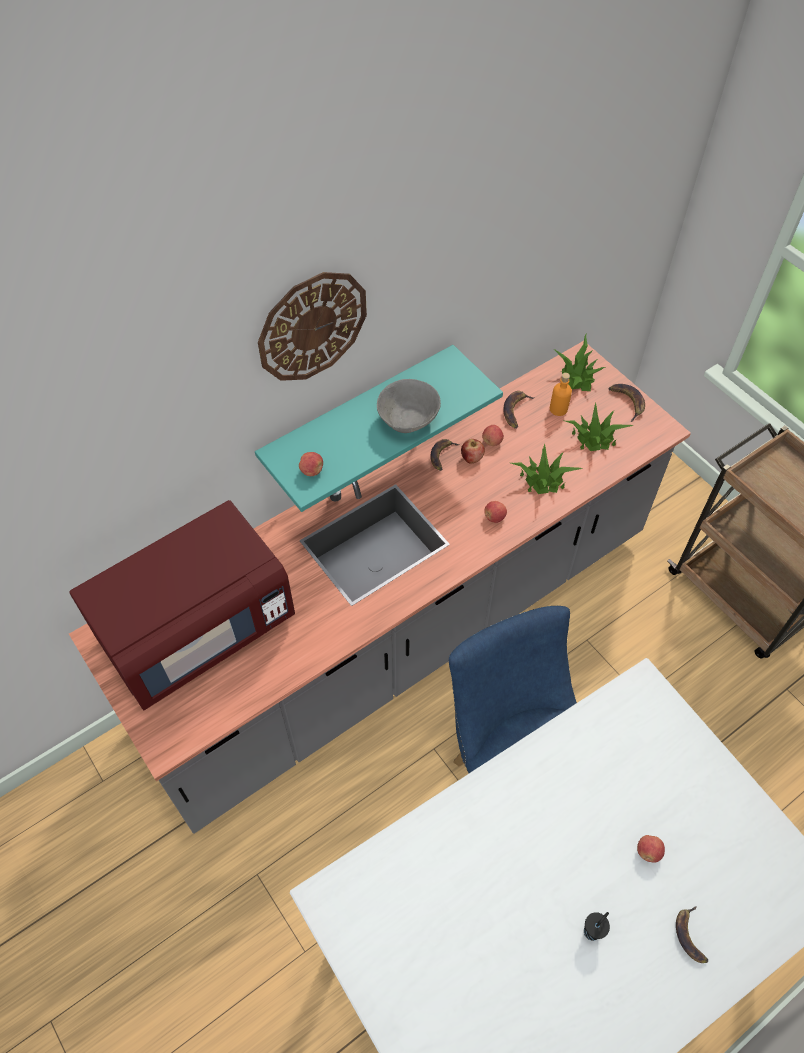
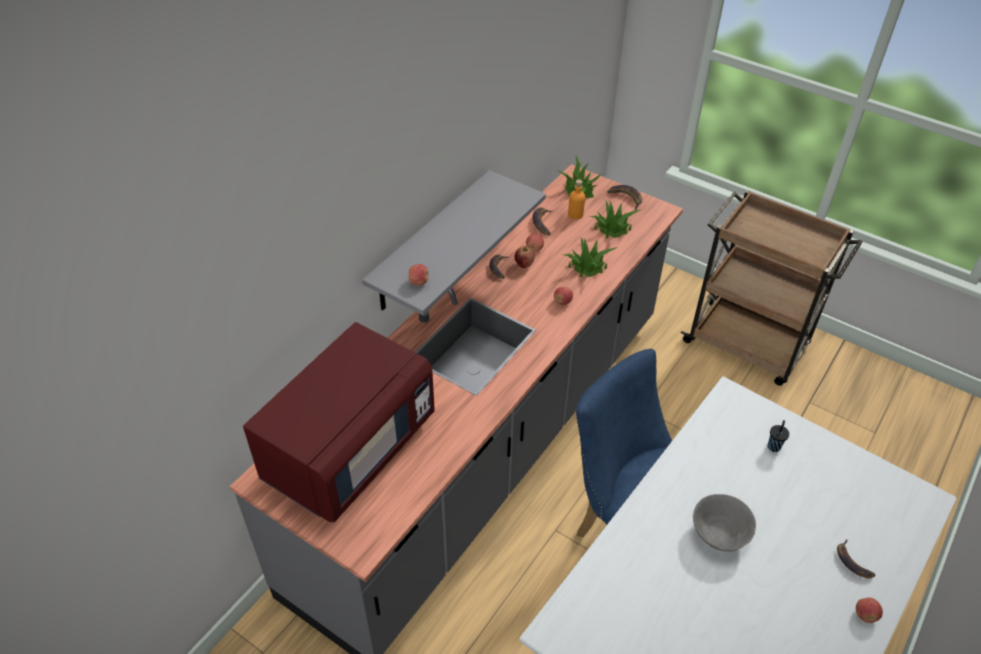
camera: 20 degrees left, 10 degrees down
turquoise shelf [255,345,503,512] -> grey shelf [362,170,546,315]
wall clock [258,272,367,381] -> none
grey bowl [377,379,441,433] -> grey bowl moved to [693,494,756,552]
black cup [584,912,610,941] -> black cup moved to [768,420,789,452]
apple [637,835,665,863] -> apple moved to [856,597,883,623]

